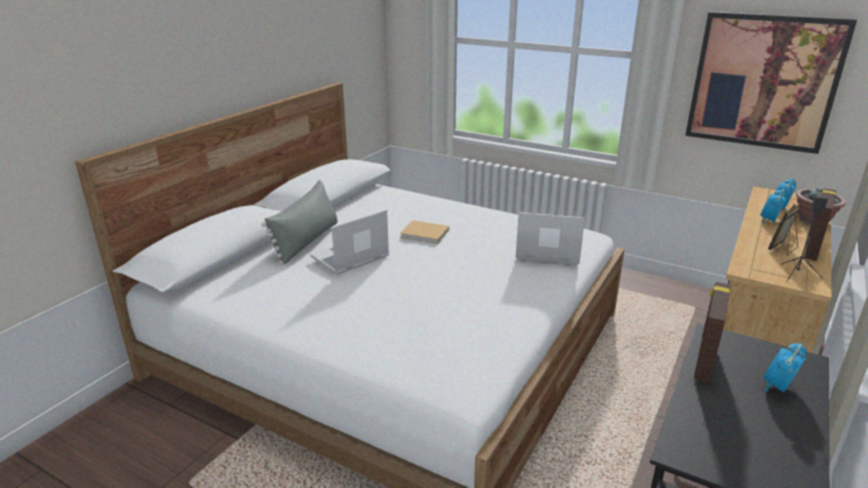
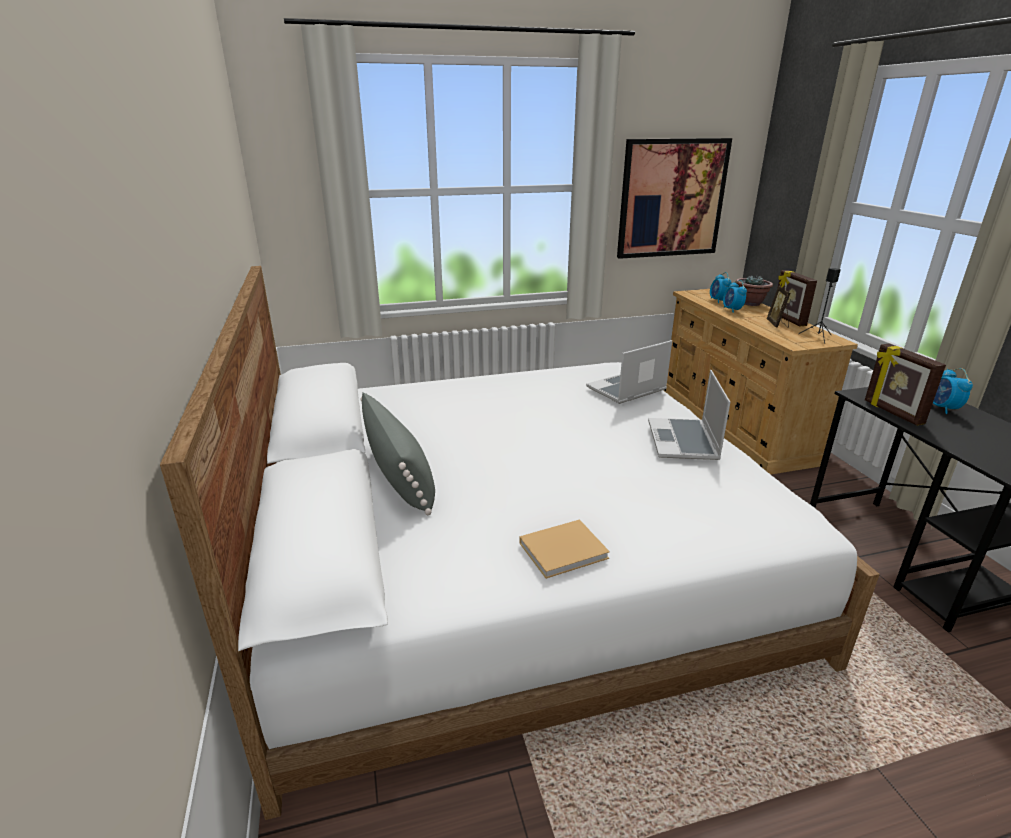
camera: 45 degrees left, 0 degrees up
laptop [311,210,389,275] -> laptop moved to [648,370,730,460]
beige book [400,220,449,244] -> beige book moved to [519,519,610,579]

